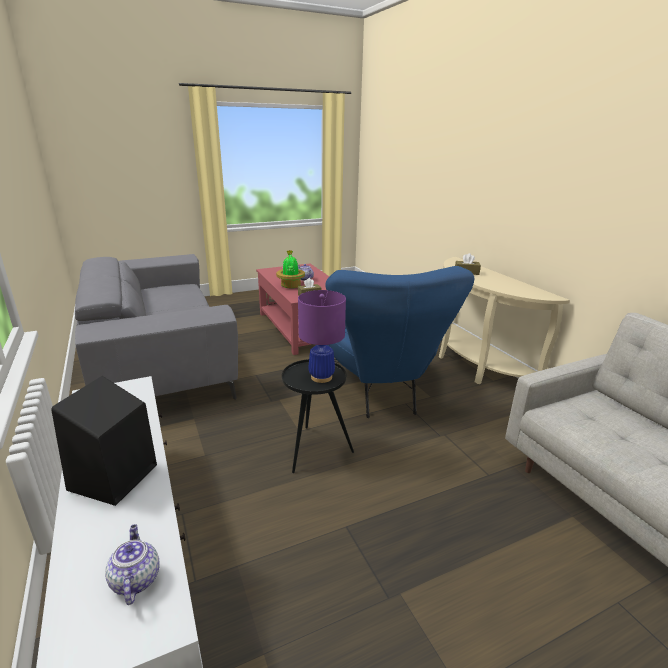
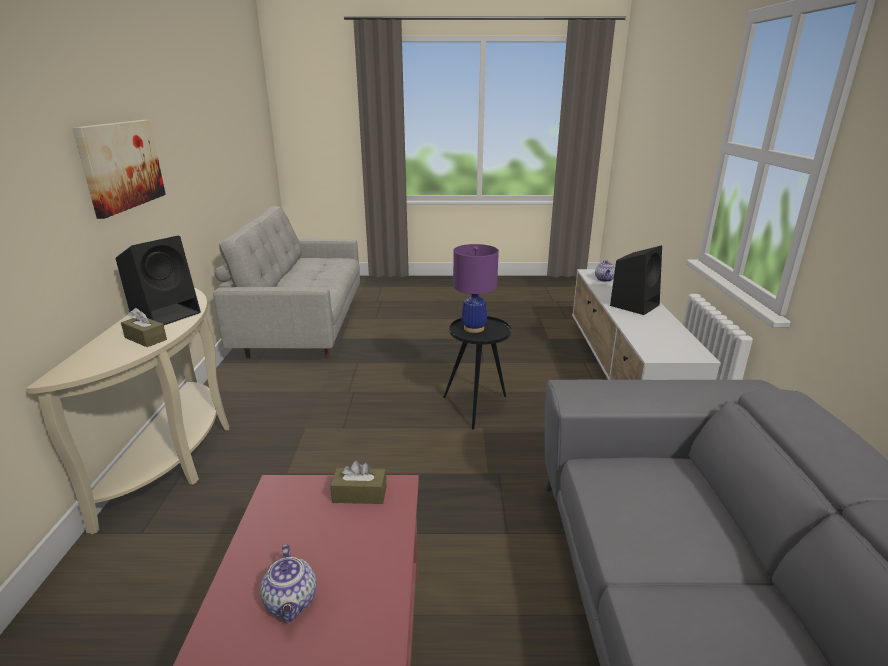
camera: 155 degrees left, 0 degrees up
potted plant [276,250,305,288] -> none
blue armchair [325,266,474,418] -> none
none -> picture [73,120,166,219]
none -> black speaker [116,236,201,325]

